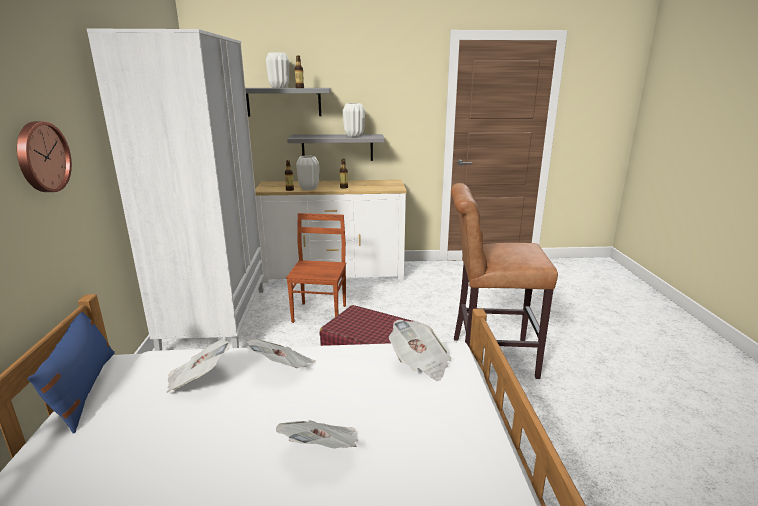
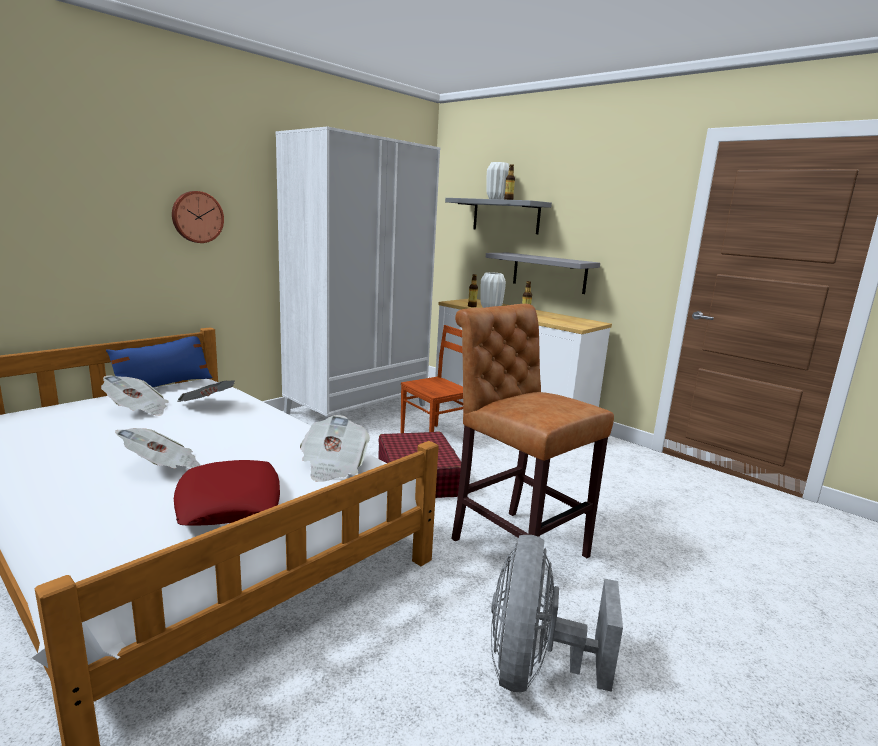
camera: 45 degrees right, 5 degrees down
newspaper [246,339,316,368] -> newspaper moved to [101,375,169,416]
white vase [343,103,365,137] -> none
none -> red pillow [174,460,280,525]
none -> grey fan [491,535,623,692]

